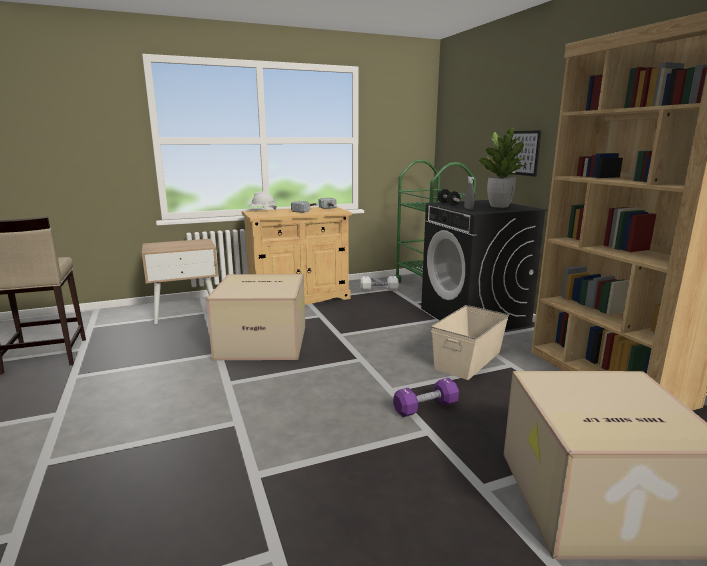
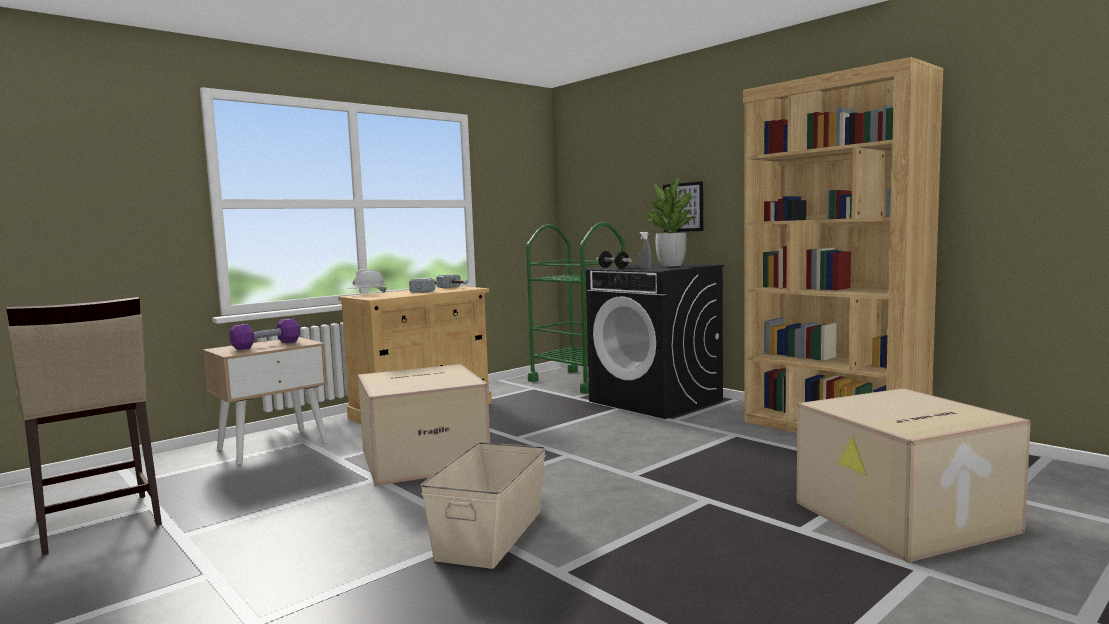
camera: 20 degrees left, 10 degrees down
white dumbbell [360,276,399,291] -> none
purple dumbbell [393,378,459,417] -> purple dumbbell moved to [229,318,300,350]
beige storage box [431,305,509,380] -> beige storage box moved to [420,442,546,569]

